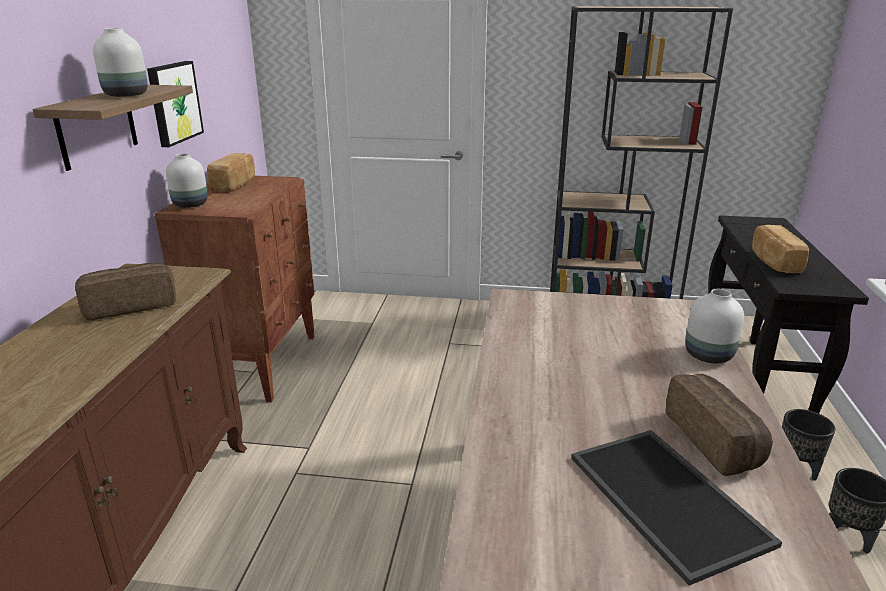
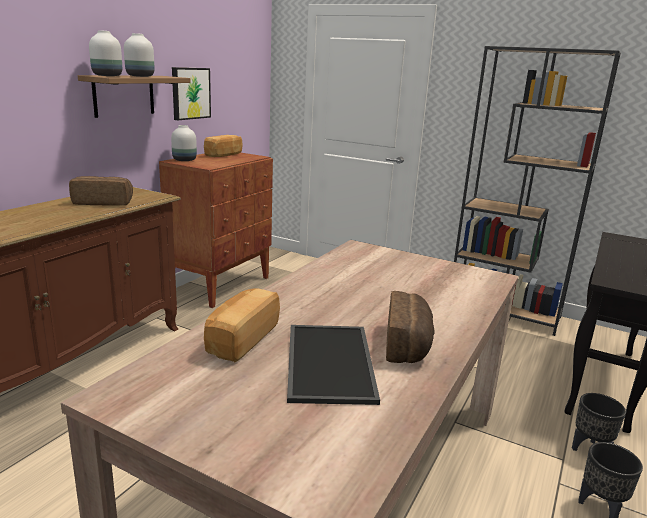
camera: 20 degrees right, 5 degrees down
white vase [685,289,744,363] -> white vase moved to [89,30,122,76]
bread [752,225,809,273] -> bread moved to [204,289,280,362]

